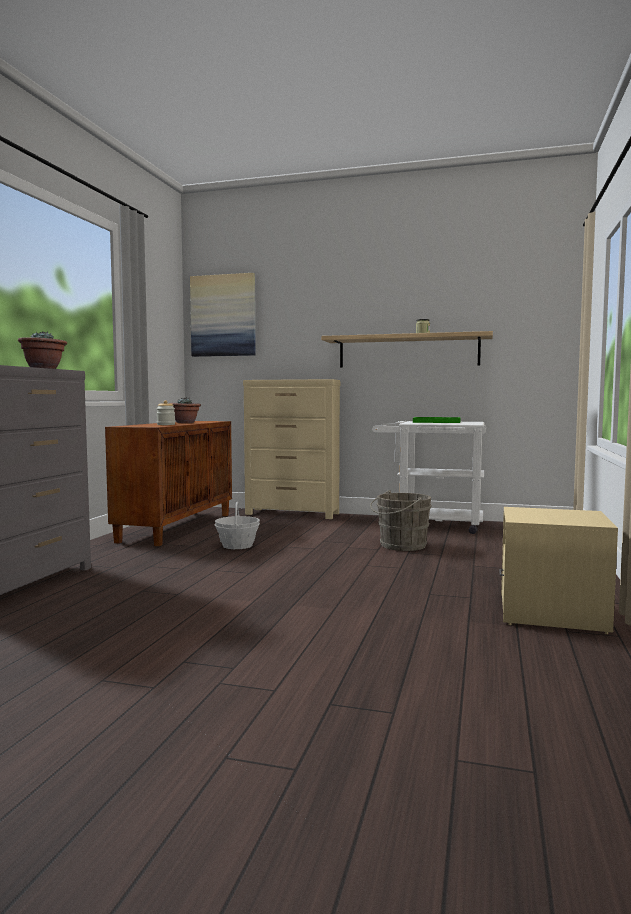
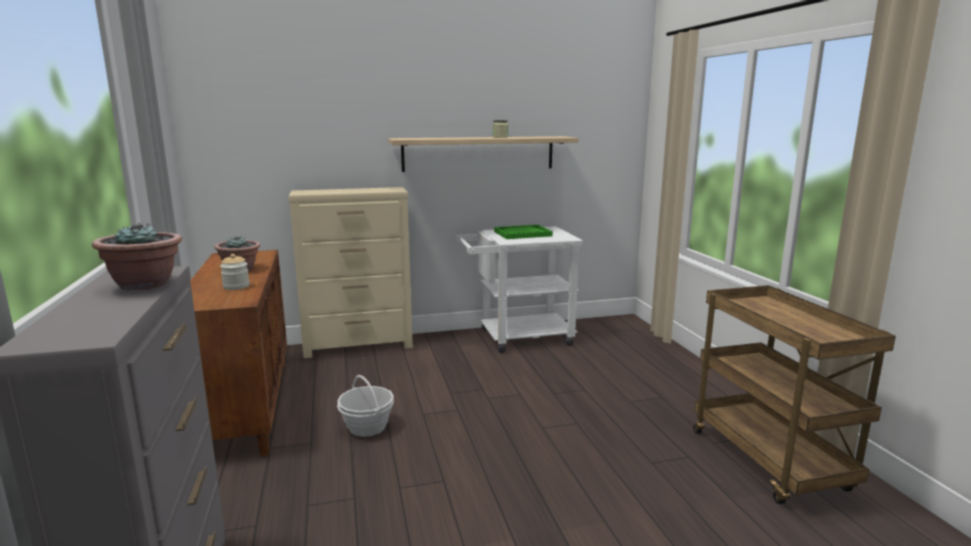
camera: 30 degrees left, 10 degrees up
picture [190,273,256,357] -> none
grey bucket [370,490,432,551] -> none
beige nightstand [499,507,618,634] -> brown cart [693,285,896,504]

